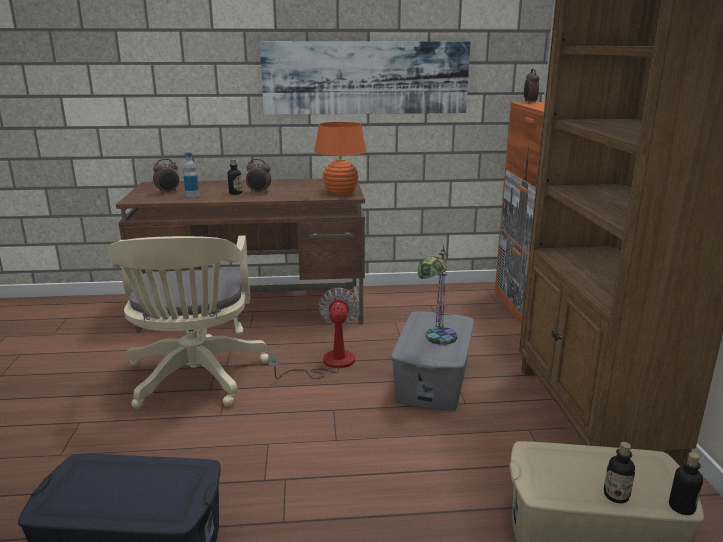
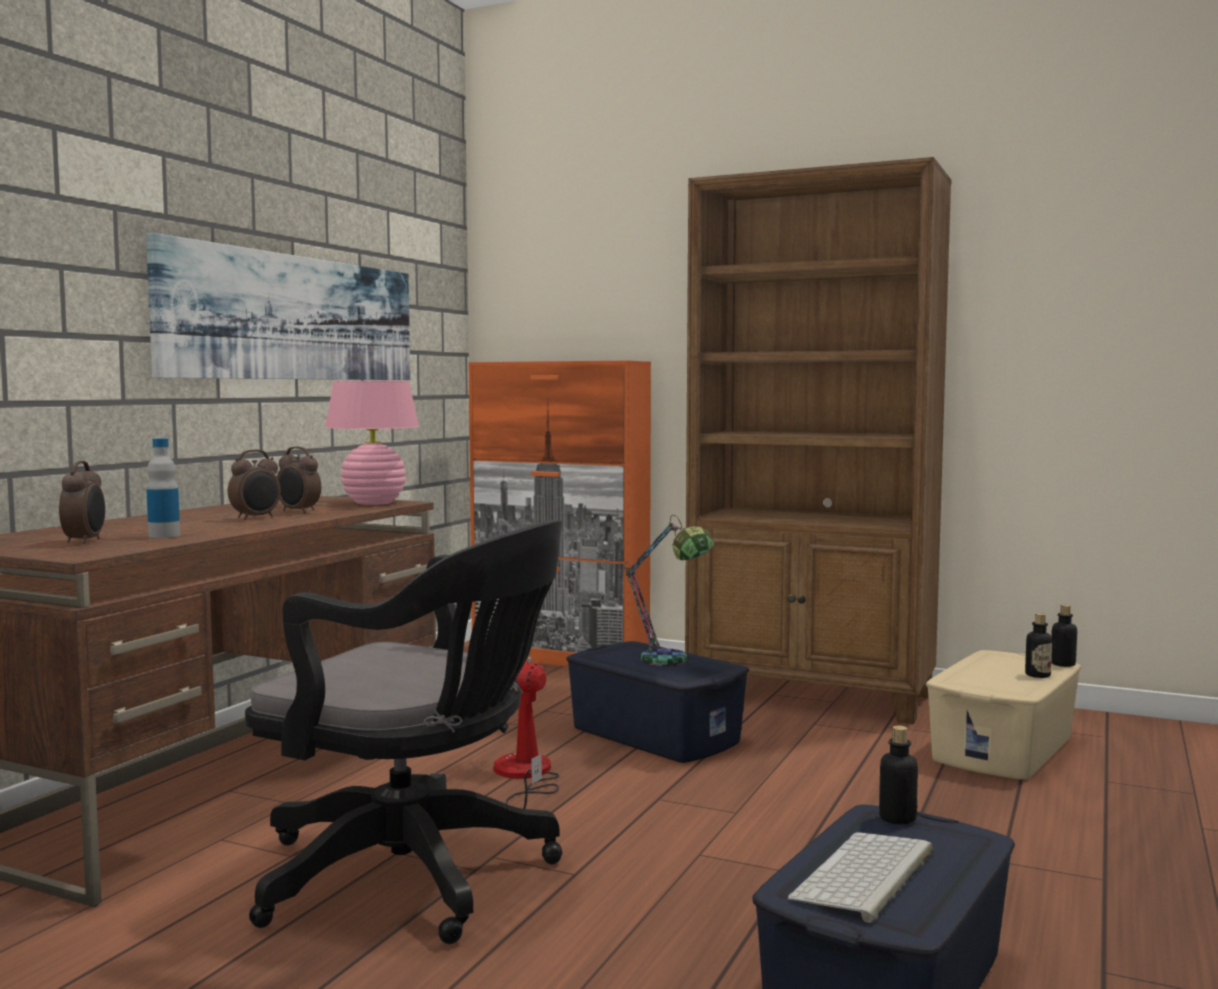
camera: 60 degrees left, 15 degrees down
beige office chair [108,235,269,409] -> black office chair [245,520,562,944]
bottle [228,159,242,195] -> bottle moved to [879,725,918,824]
orange table lamp [314,122,366,195] -> pink table lamp [325,381,419,505]
grey storage box [391,311,474,411] -> blue storage box [566,641,749,763]
alarm clock [524,69,539,103] -> alarm clock moved to [277,446,321,513]
none -> keyboard [788,832,933,923]

